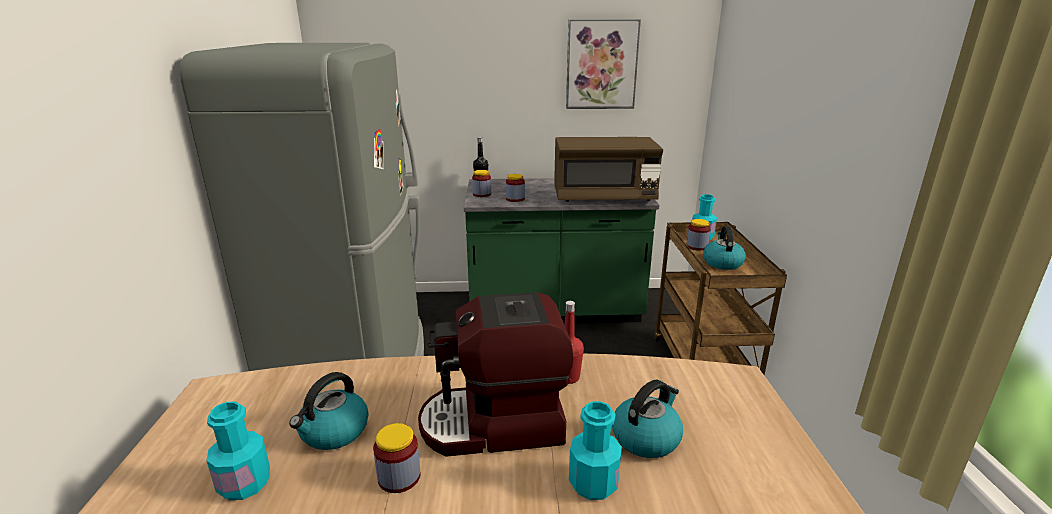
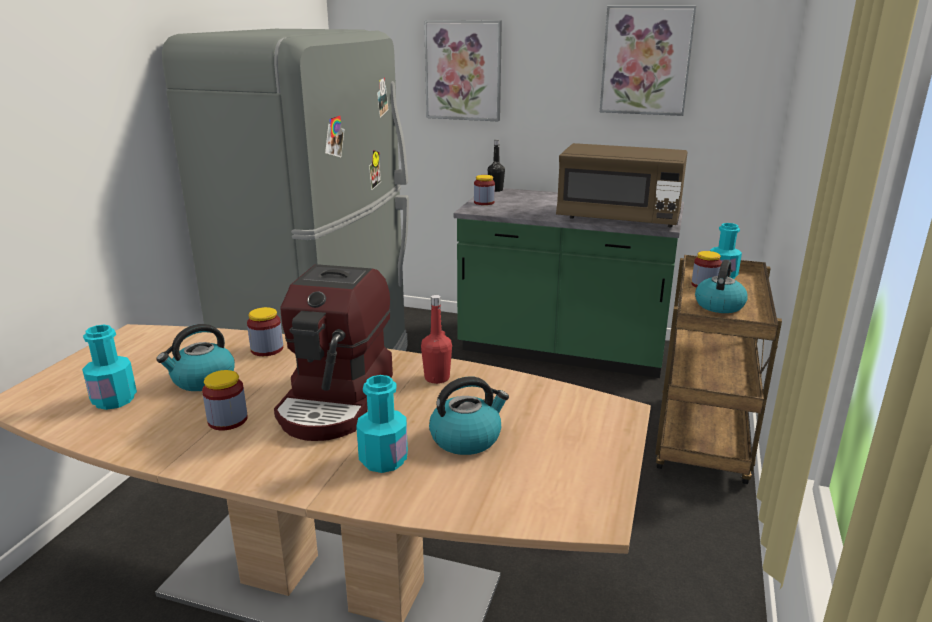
camera: 20 degrees right, 0 degrees up
coffee machine [418,292,574,457] -> coffee machine turned 90 degrees counterclockwise [274,264,393,441]
jar [506,174,525,202] -> jar moved to [247,307,283,356]
none -> picture [424,20,502,121]

